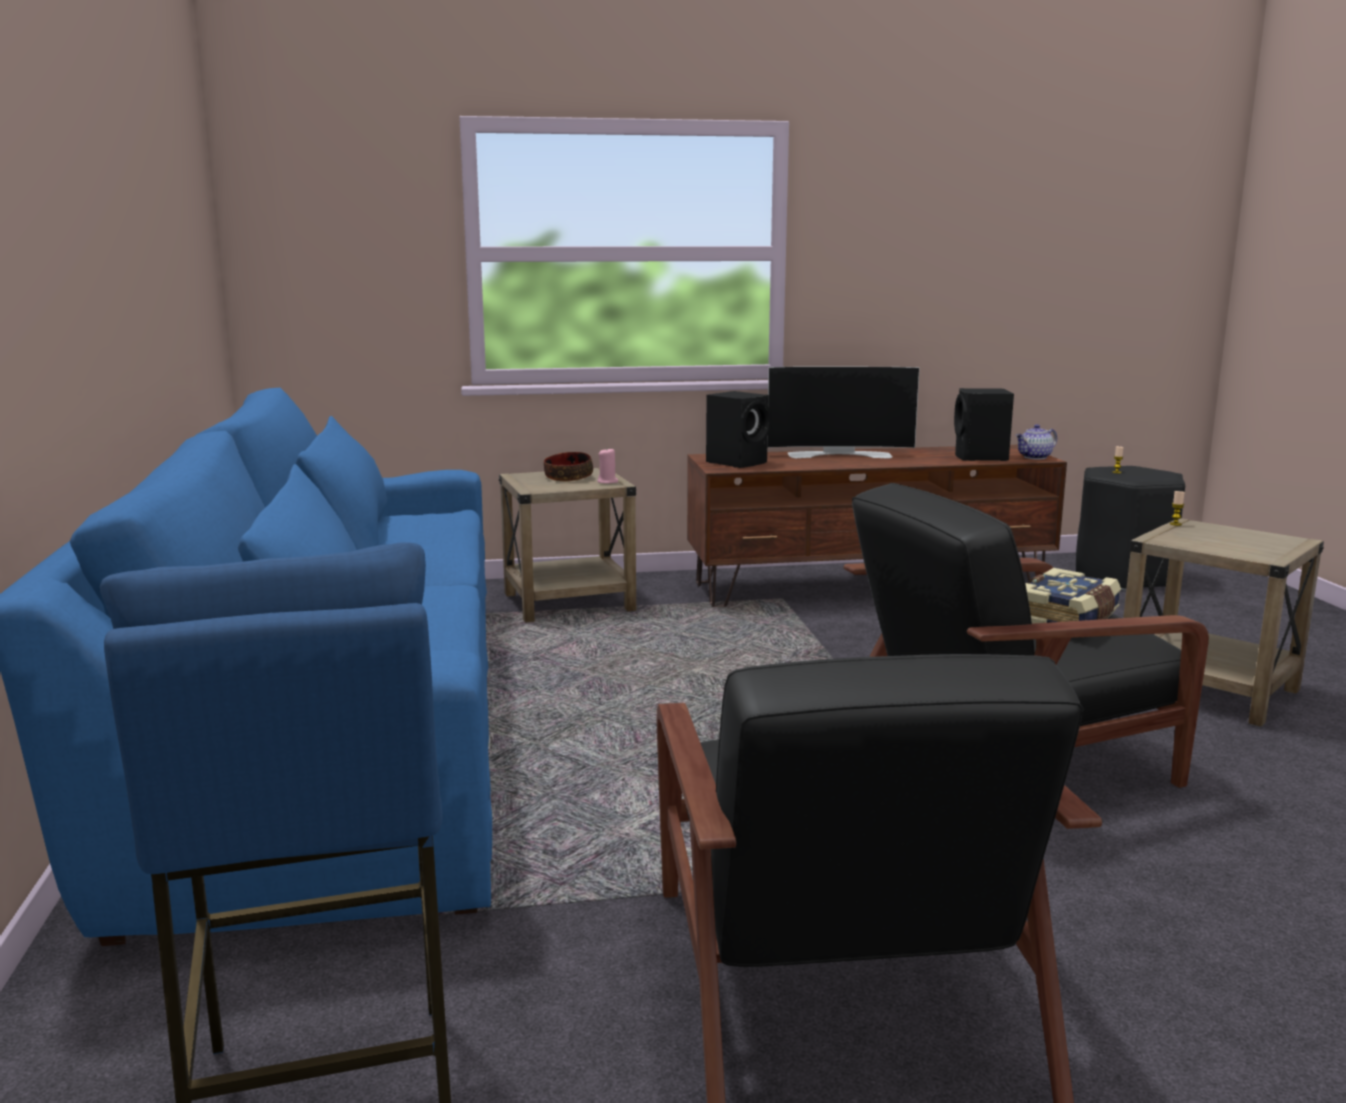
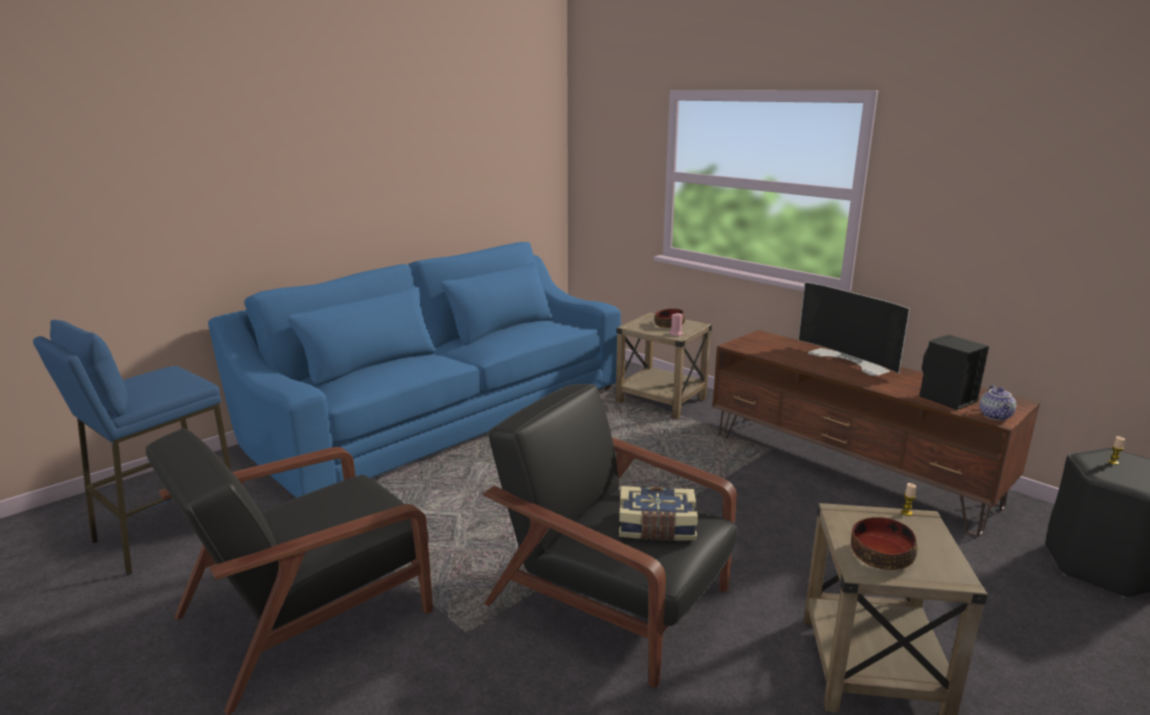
camera: 55 degrees right, 5 degrees up
black speaker [706,391,771,468] -> none
teapot [1015,424,1057,459] -> teapot turned 105 degrees counterclockwise [979,385,1016,421]
none -> bowl [851,517,917,570]

